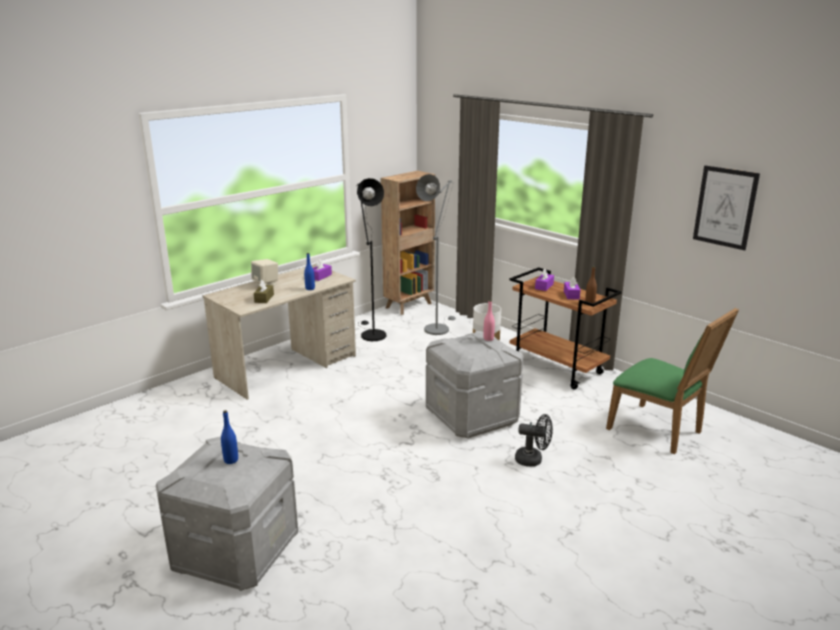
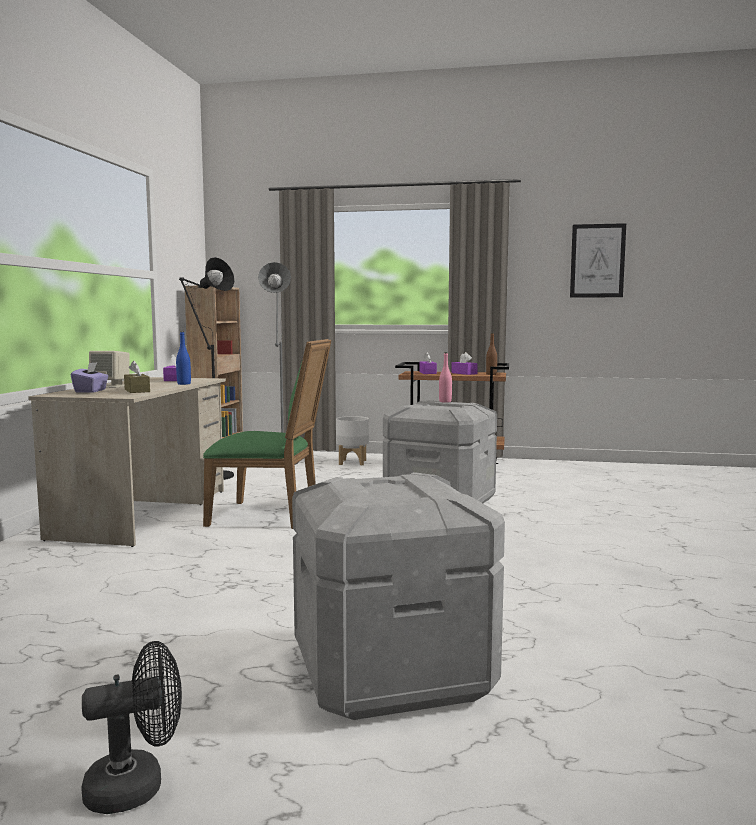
camera: 35 degrees left, 15 degrees down
blue bottle [221,410,238,464] -> none
black fan [515,414,553,467] -> black fan moved to [81,641,182,814]
green chair [606,308,739,454] -> green chair moved to [203,339,331,529]
none -> purple tissue box [71,362,109,393]

